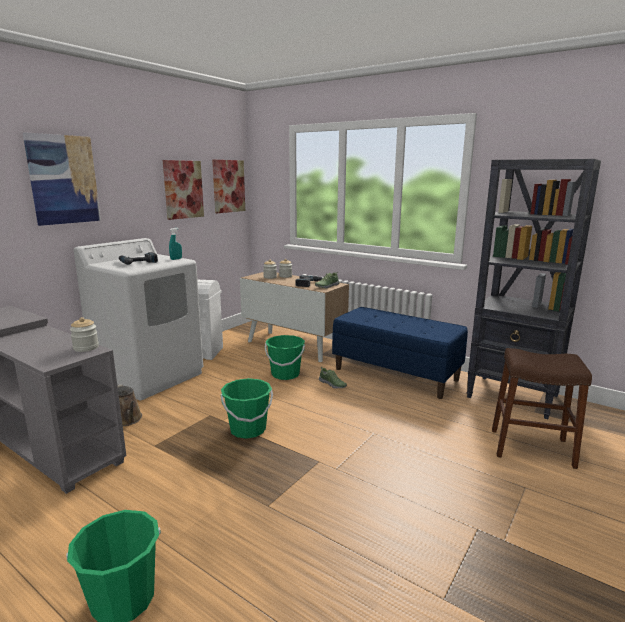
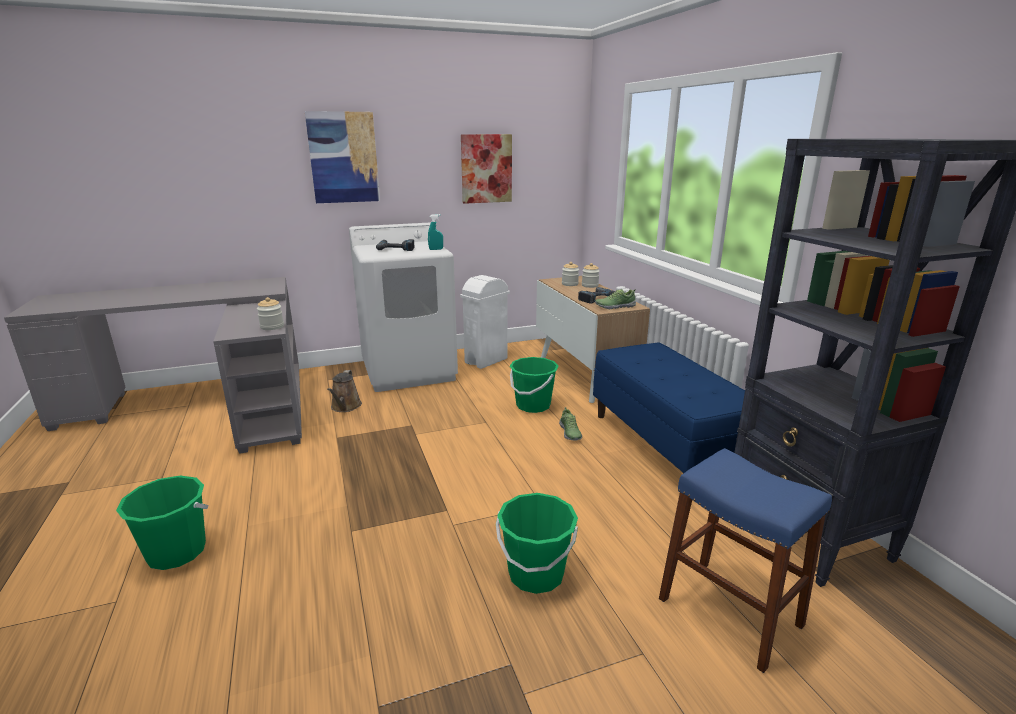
camera: 35 degrees right, 5 degrees up
picture [212,160,245,213] -> none
green bucket [221,378,273,439] -> green bucket moved to [496,493,578,594]
brown stool [492,348,592,469] -> blue stool [659,448,832,673]

